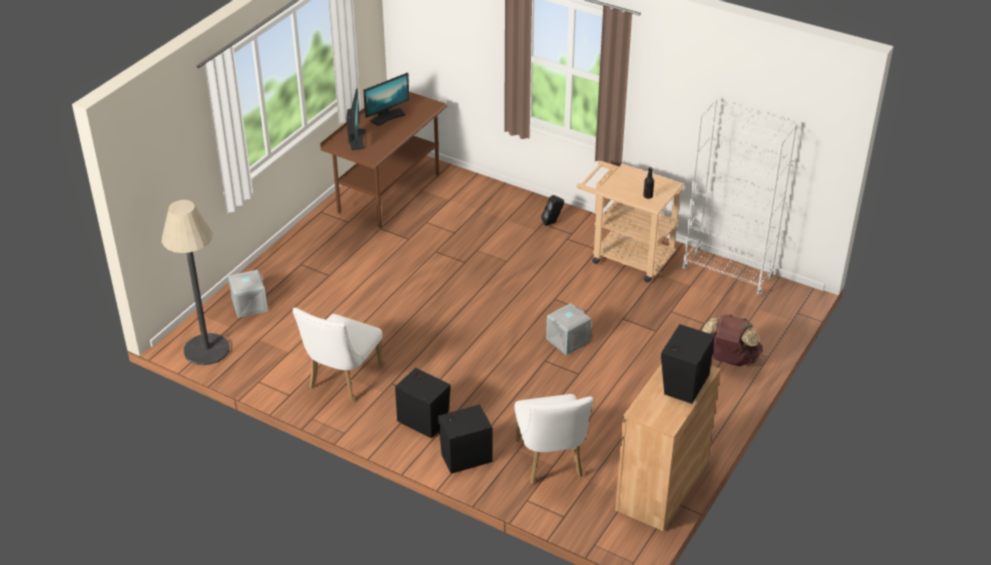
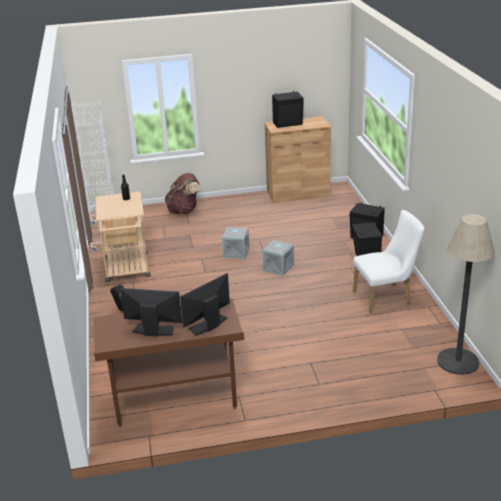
camera: 130 degrees left, 10 degrees down
grey storage box [228,270,268,318] -> grey storage box moved to [262,240,294,276]
white chair [514,394,593,483] -> none

